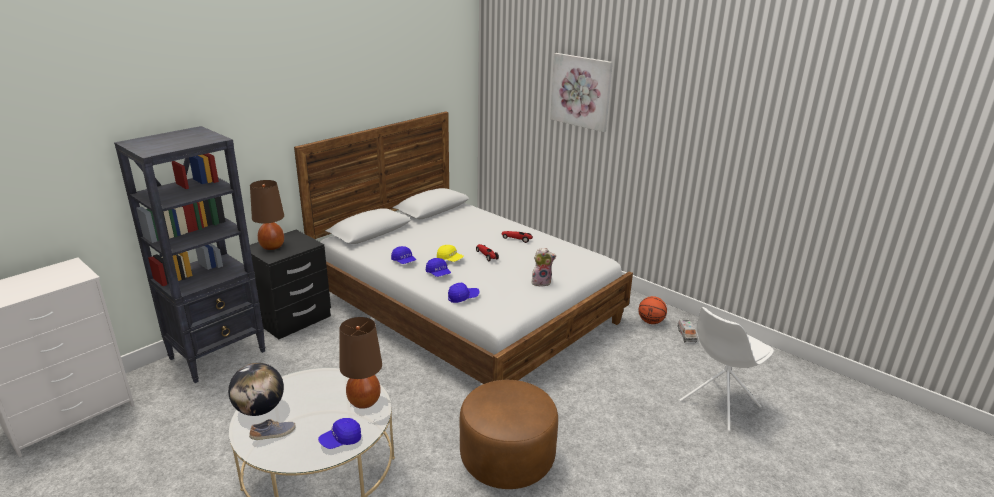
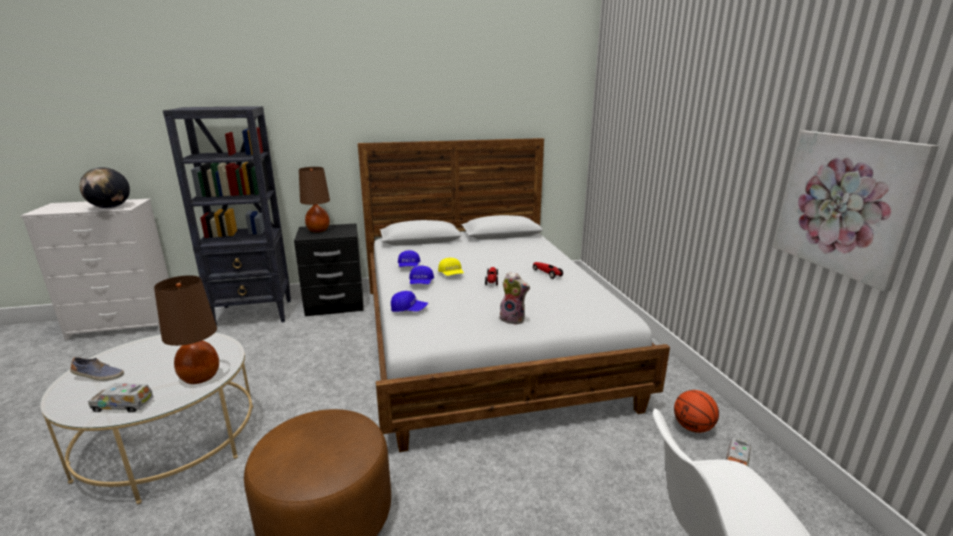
camera: 35 degrees right, 5 degrees down
globe [228,363,284,416] -> globe moved to [79,167,130,208]
blue cap [318,418,361,449] -> toy truck [88,384,154,412]
picture [550,53,613,132] -> picture moved to [773,131,939,292]

